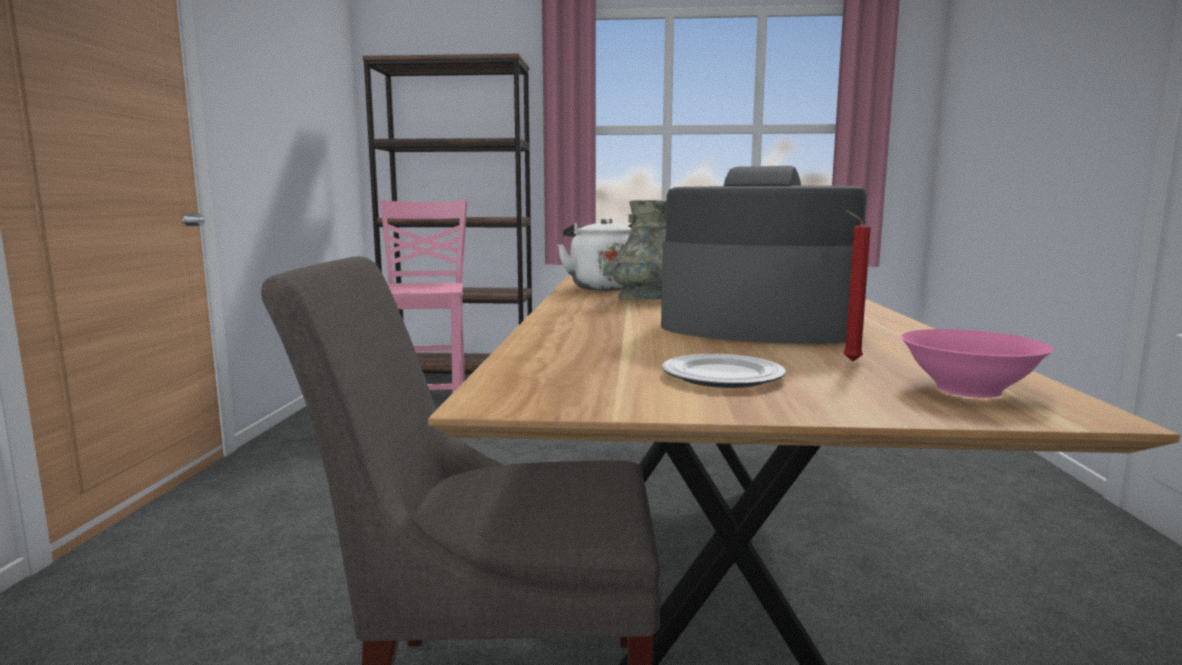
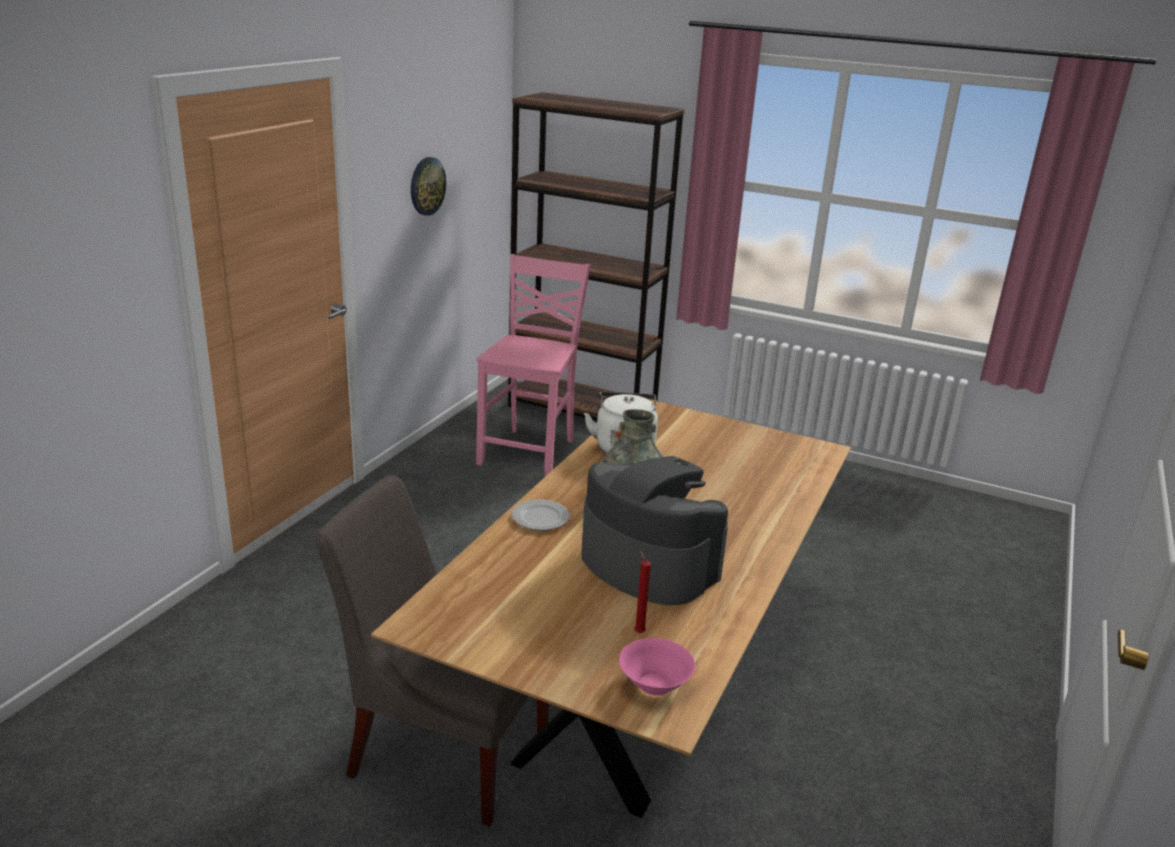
camera: 20 degrees right, 15 degrees up
plate [662,354,786,388] -> plate moved to [512,499,570,531]
none -> wall clock [411,157,446,216]

